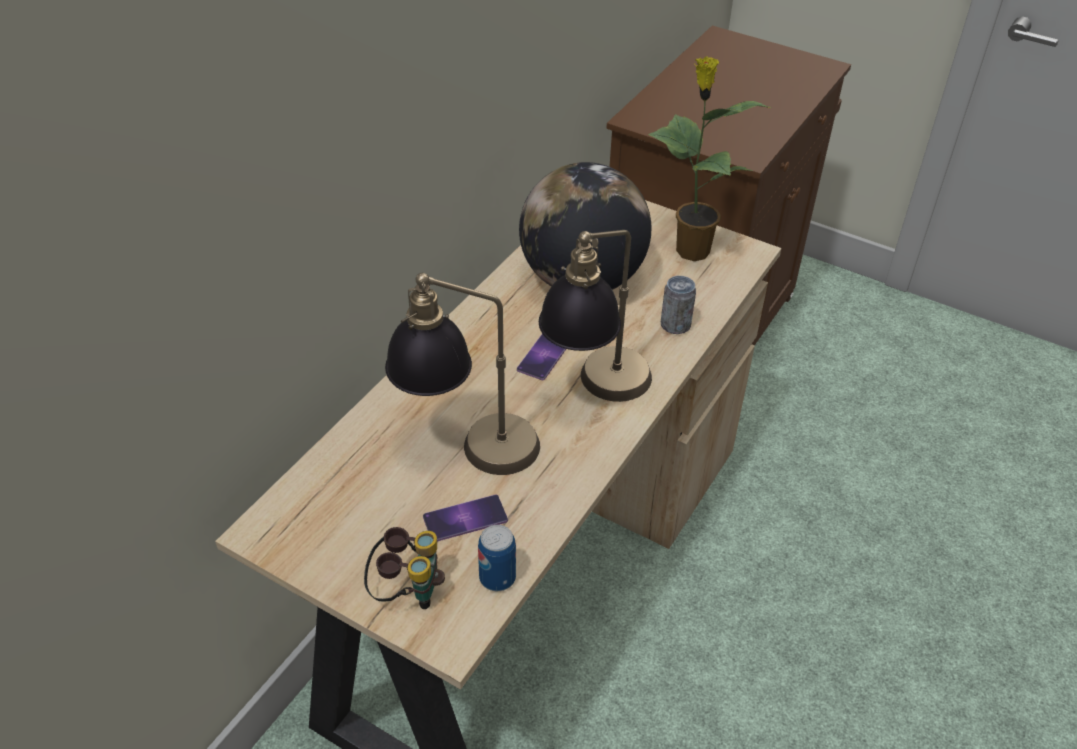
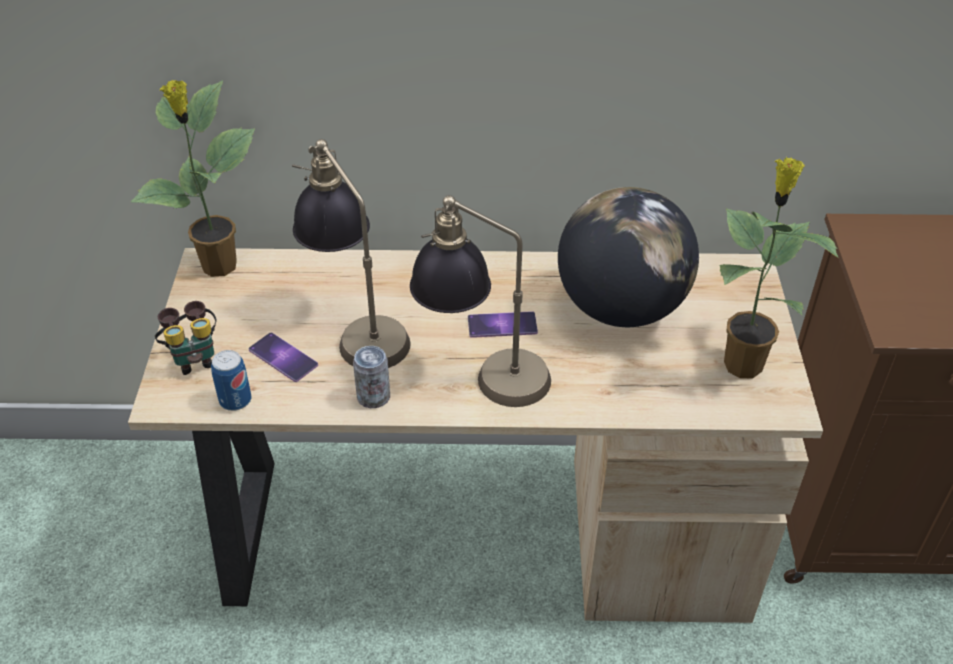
camera: 60 degrees right, 0 degrees up
can [661,276,696,334] -> can moved to [353,346,390,408]
none -> potted plant [131,80,255,277]

